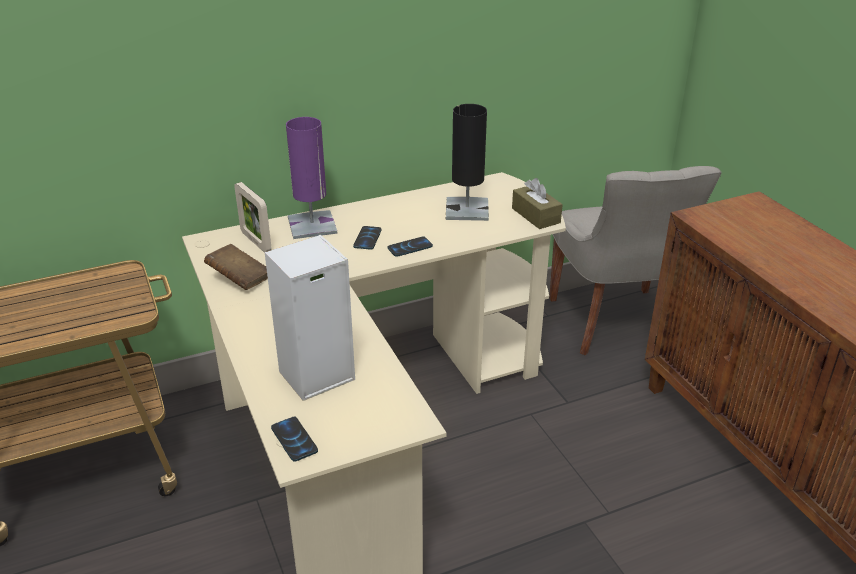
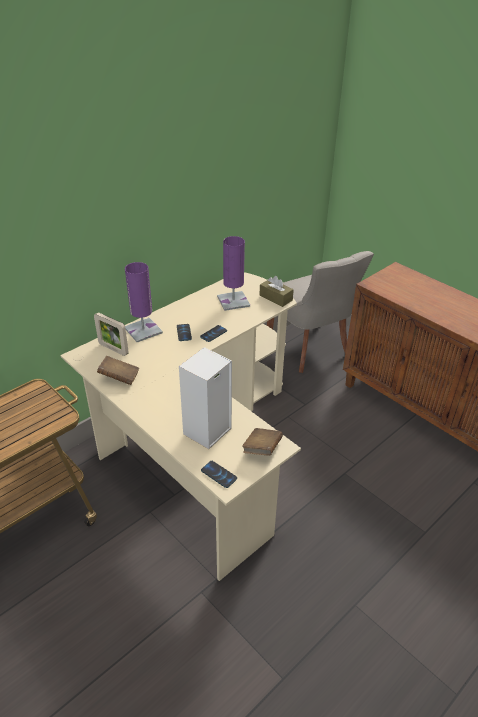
camera: 20 degrees left, 5 degrees up
black table lamp [446,104,489,221] -> purple table lamp [217,236,250,311]
none -> brown book [242,428,283,456]

